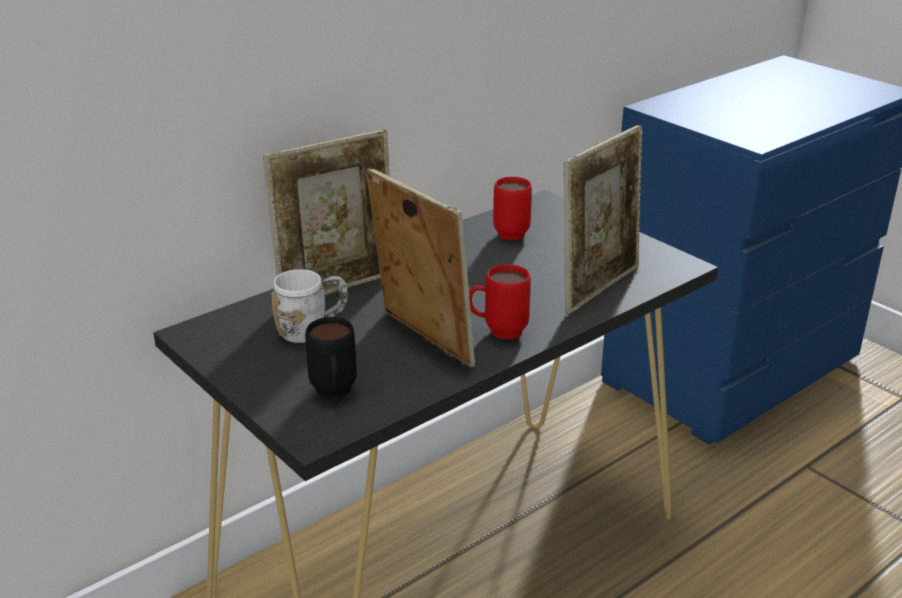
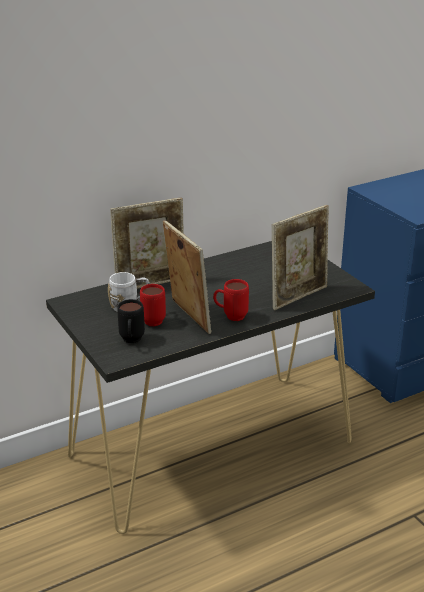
camera: 10 degrees right, 0 degrees up
red mug [493,177,532,241] -> red mug moved to [140,284,166,326]

